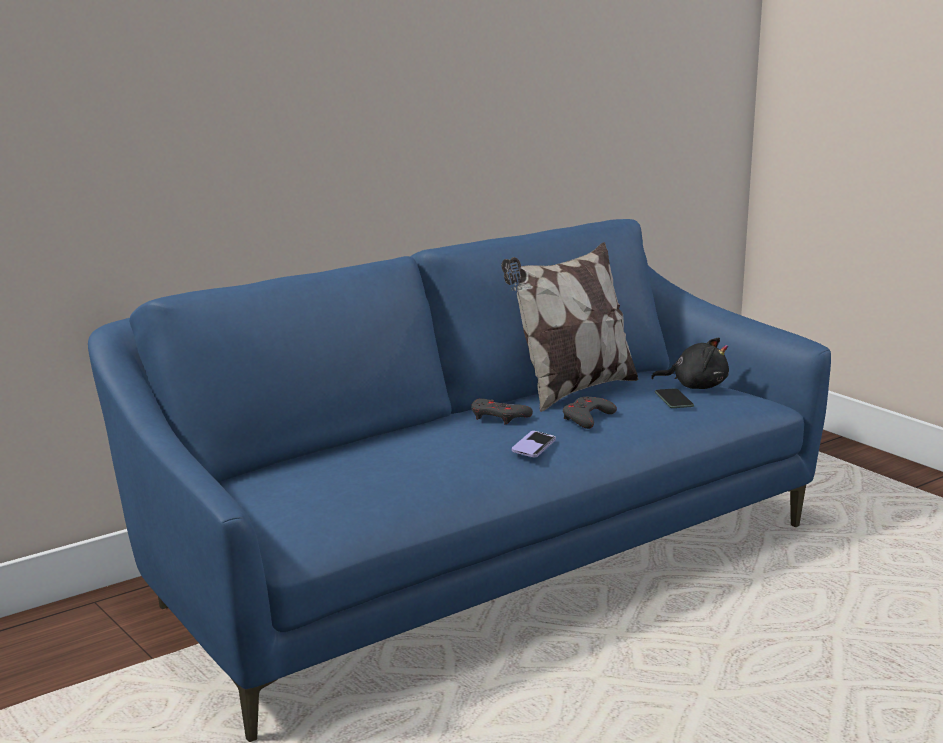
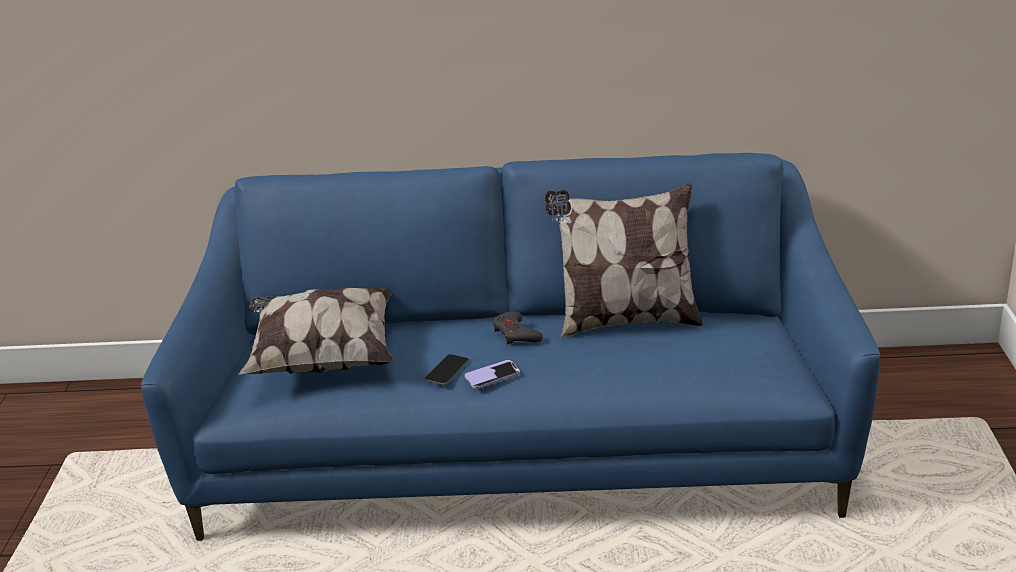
camera: 40 degrees right, 10 degrees up
grey game controller [563,396,617,429] -> none
black plush toy [651,337,729,389] -> none
phone [655,388,694,408] -> phone moved to [424,354,469,385]
none -> pillow [238,287,393,375]

